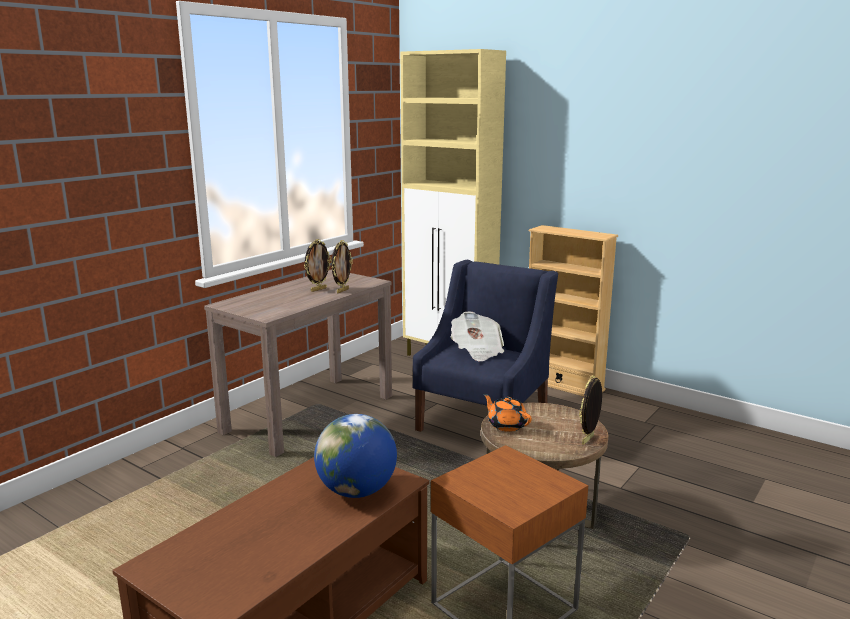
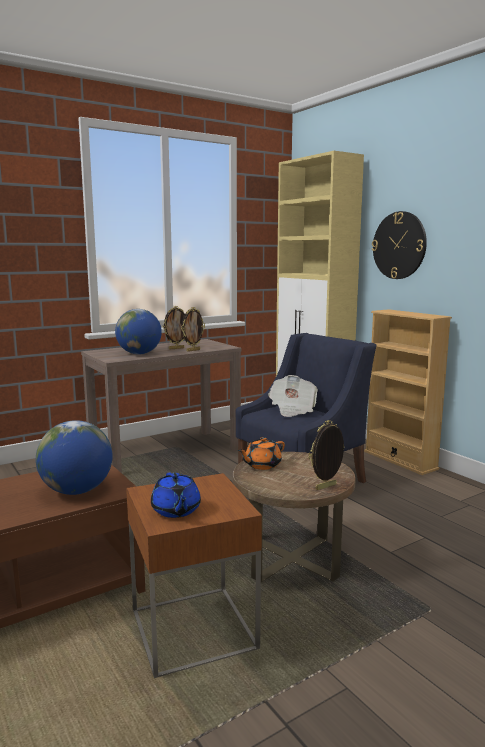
camera: 20 degrees right, 5 degrees down
orange teapot [484,394,532,432] -> orange teapot turned 105 degrees counterclockwise [238,437,285,470]
none -> globe [115,309,162,354]
none -> blue teapot [151,473,201,518]
none -> wall clock [372,211,427,279]

